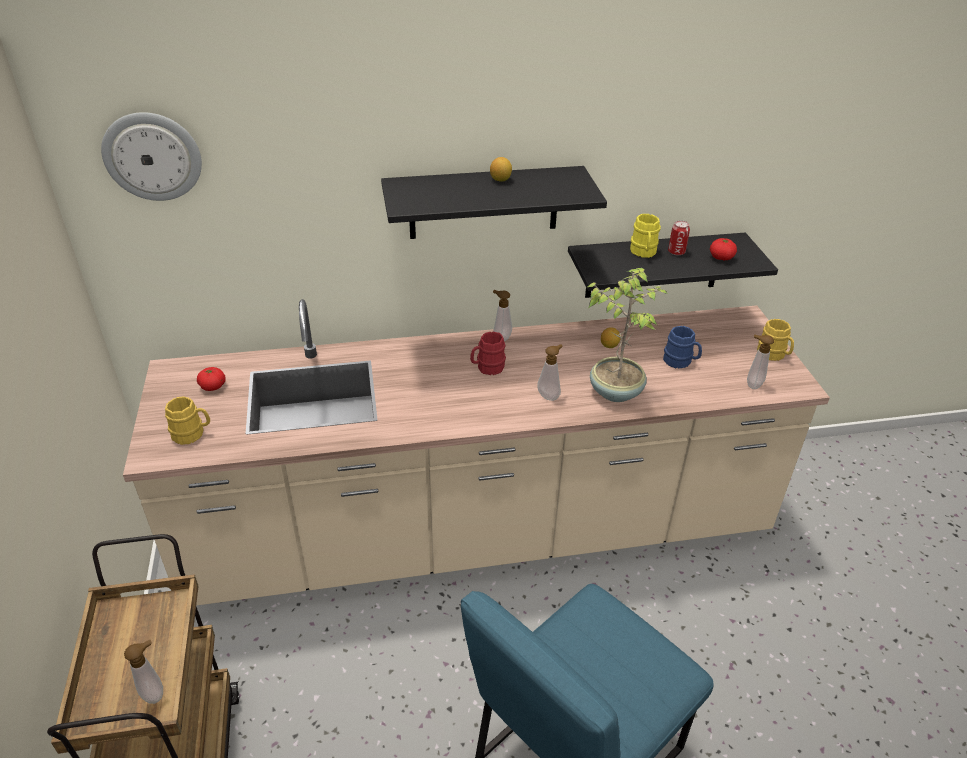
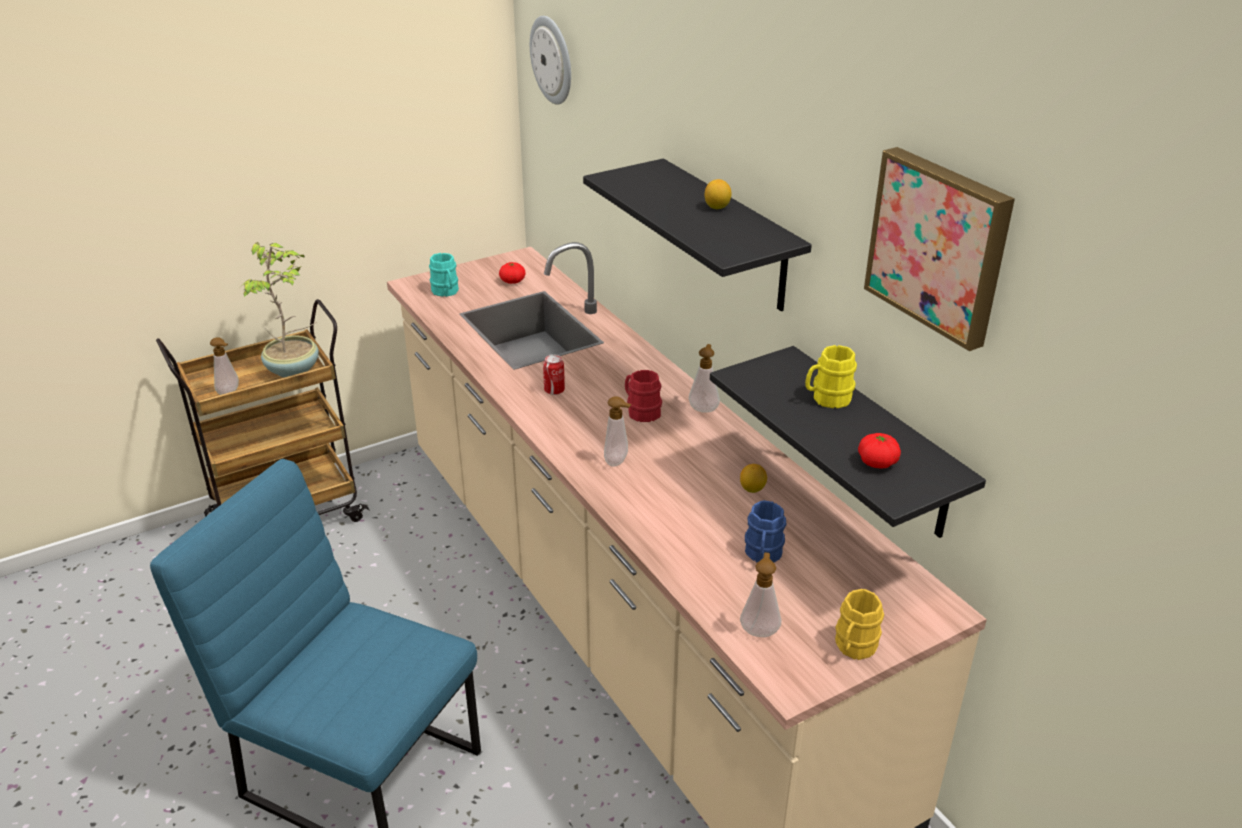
camera: 70 degrees right, 5 degrees down
yellow mug [165,396,210,445] -> turquoise mug [429,253,459,297]
potted plant [586,268,667,402] -> potted plant moved to [242,242,319,378]
can [668,220,690,256] -> can moved to [543,354,565,395]
none -> picture [864,147,1015,351]

